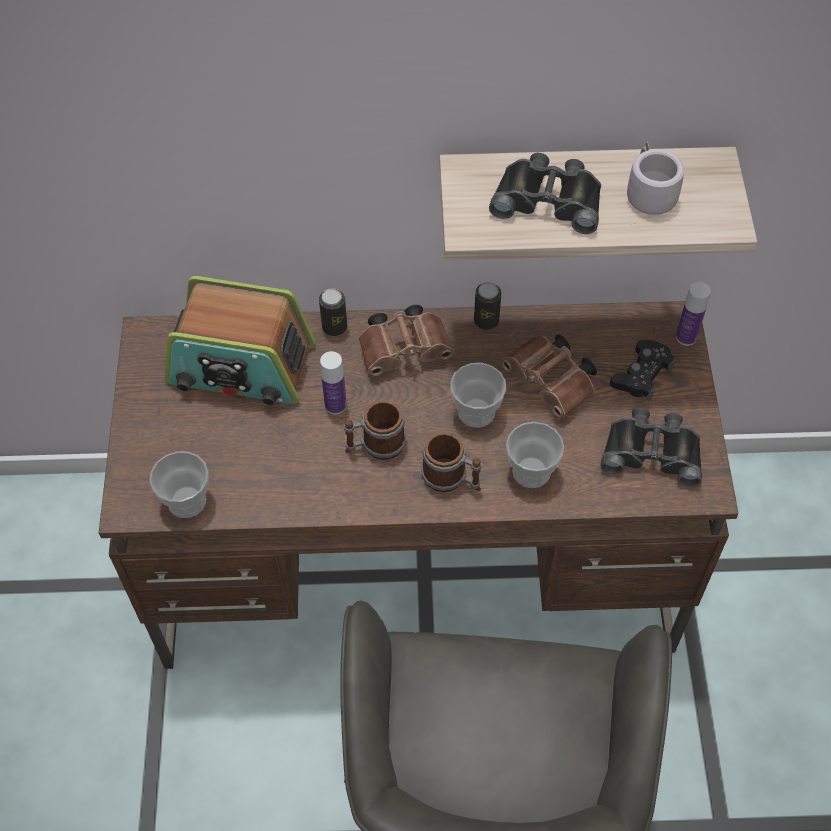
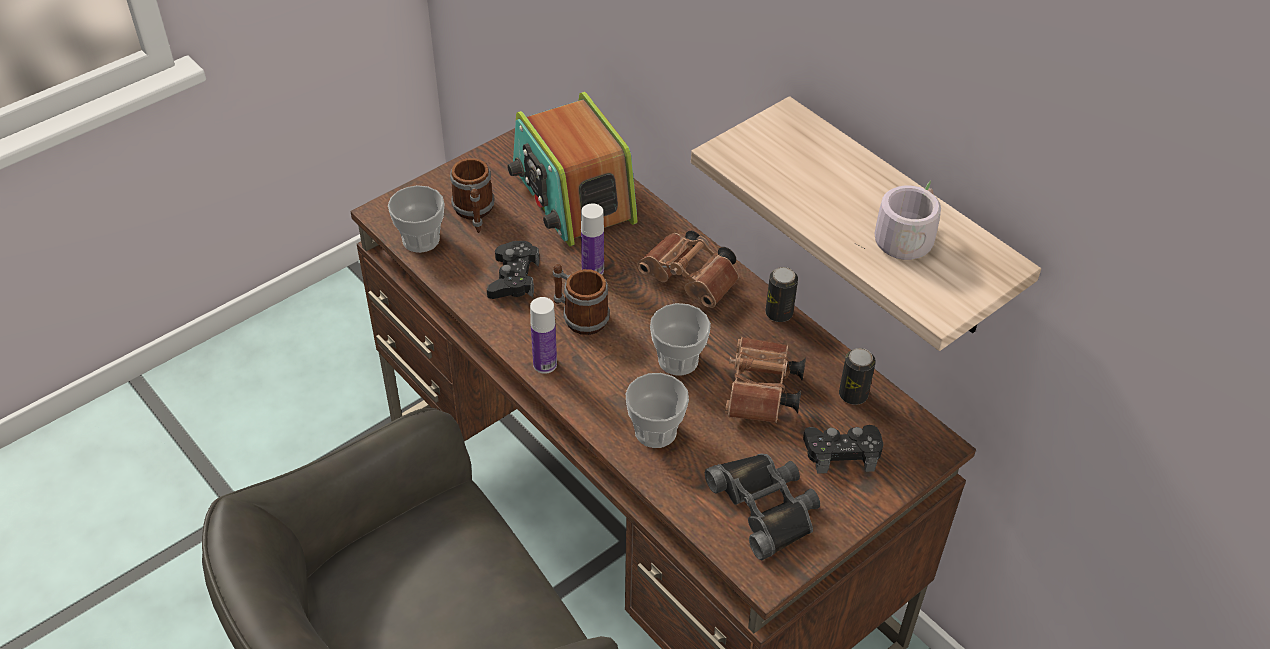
camera: 50 degrees right, 10 degrees down
can [319,288,347,336] -> can moved to [839,348,876,405]
mug [421,432,481,492] -> mug moved to [450,158,494,233]
black binoculars [489,153,601,234] -> none
bottle [676,282,711,346] -> bottle moved to [530,297,557,374]
none -> black game controller [487,241,540,299]

